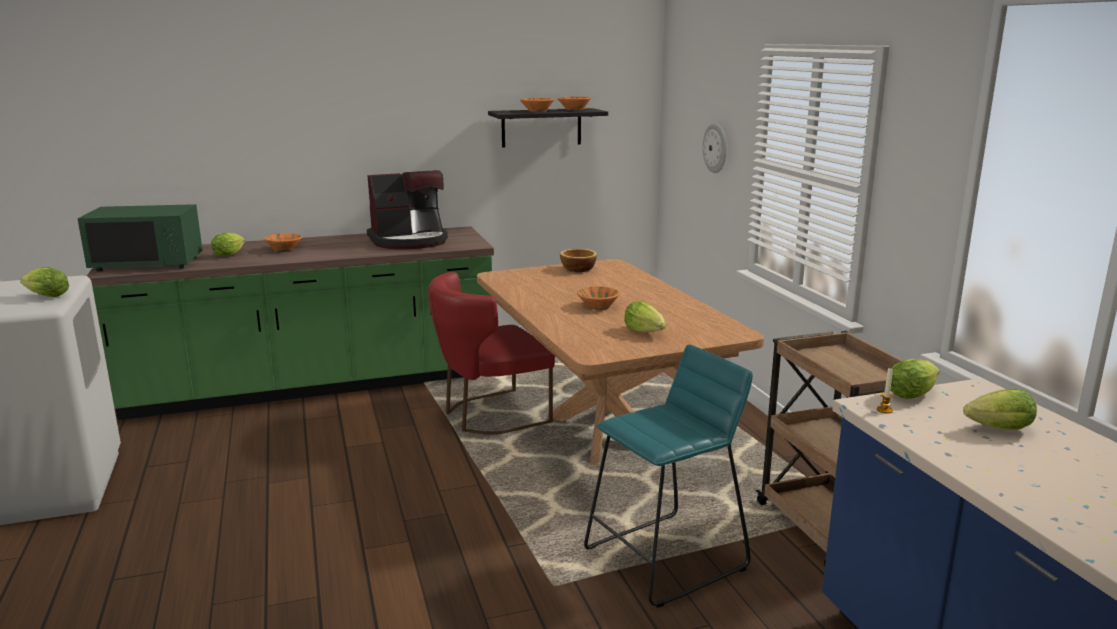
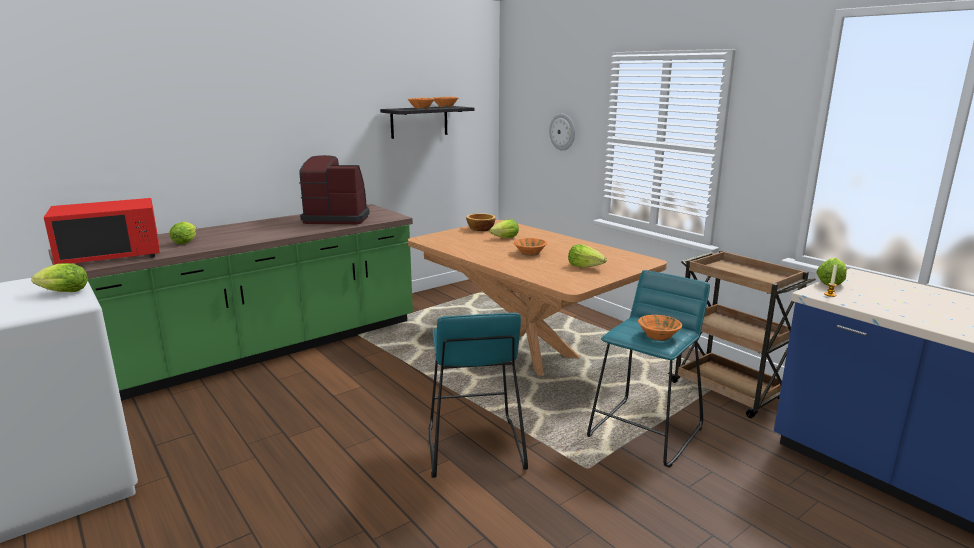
camera: 20 degrees left, 0 degrees up
green microwave [77,204,202,272] -> red microwave [44,198,160,265]
orange bowl [264,233,302,252] -> orange bowl moved to [638,315,682,341]
coffee machine [367,170,448,249] -> coffee machine turned 135 degrees counterclockwise [299,155,370,224]
red chair [428,272,555,434] -> none
lettuce [963,389,1037,430] -> lettuce moved to [490,219,519,238]
none -> turquoise stool [428,312,528,478]

